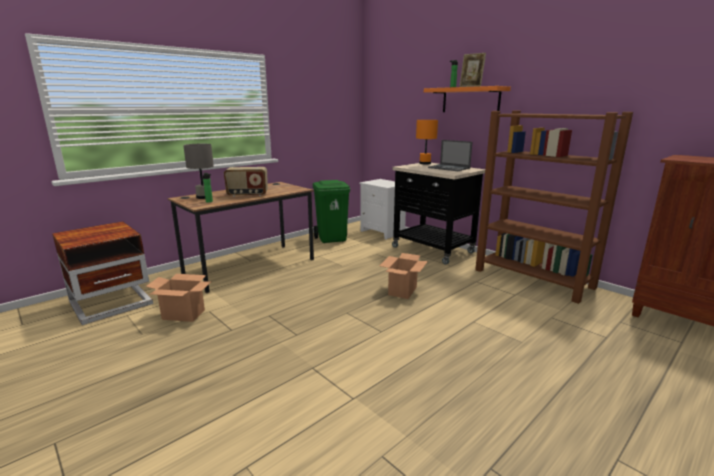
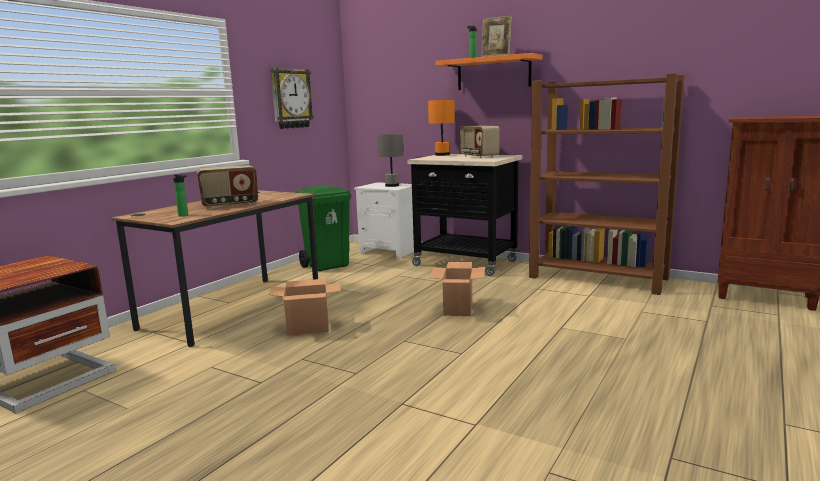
camera: 15 degrees left, 5 degrees down
cardboard box [145,274,212,322] -> cardboard box moved to [268,279,341,335]
grey table lamp [183,144,214,199] -> grey table lamp moved to [378,134,403,187]
laptop [428,140,472,171] -> radio [459,125,500,158]
none -> wall clock [270,68,314,129]

